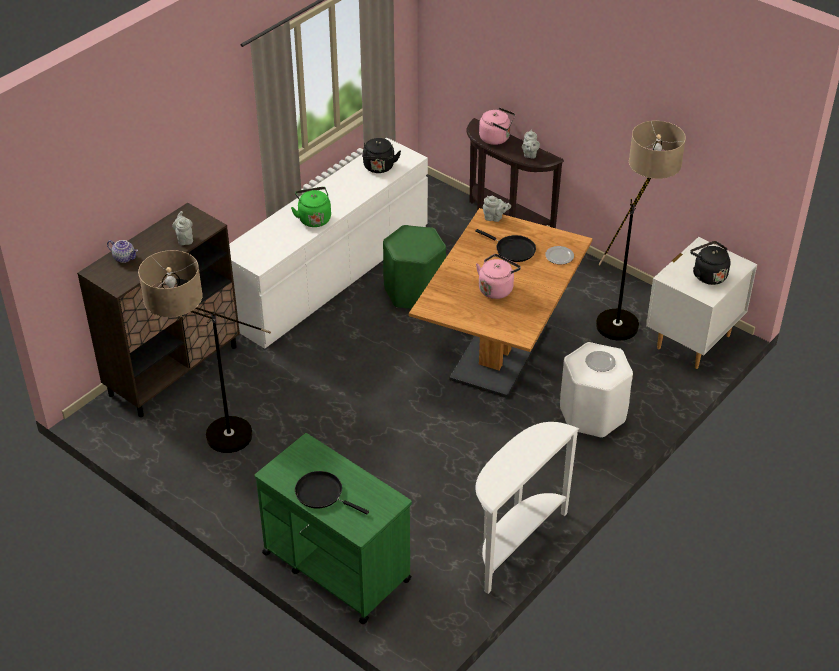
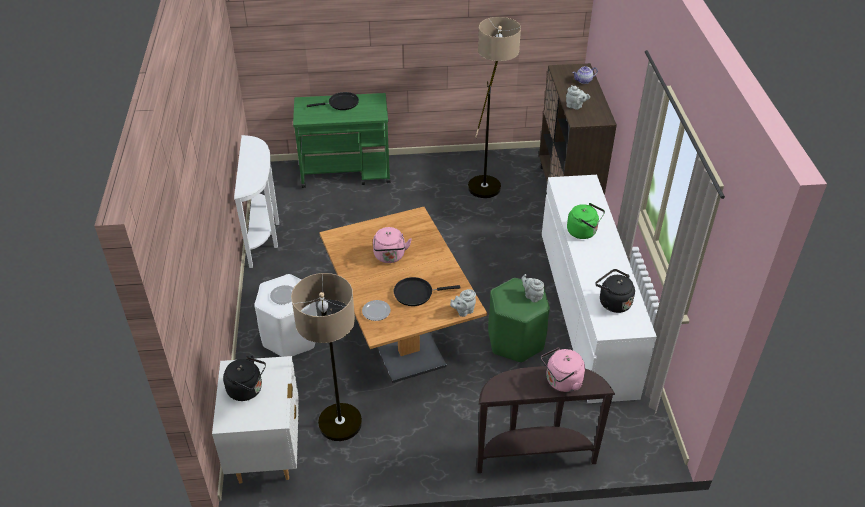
camera: 135 degrees right, 0 degrees up
grey teapot [522,130,540,159] -> grey teapot moved to [522,274,544,303]

